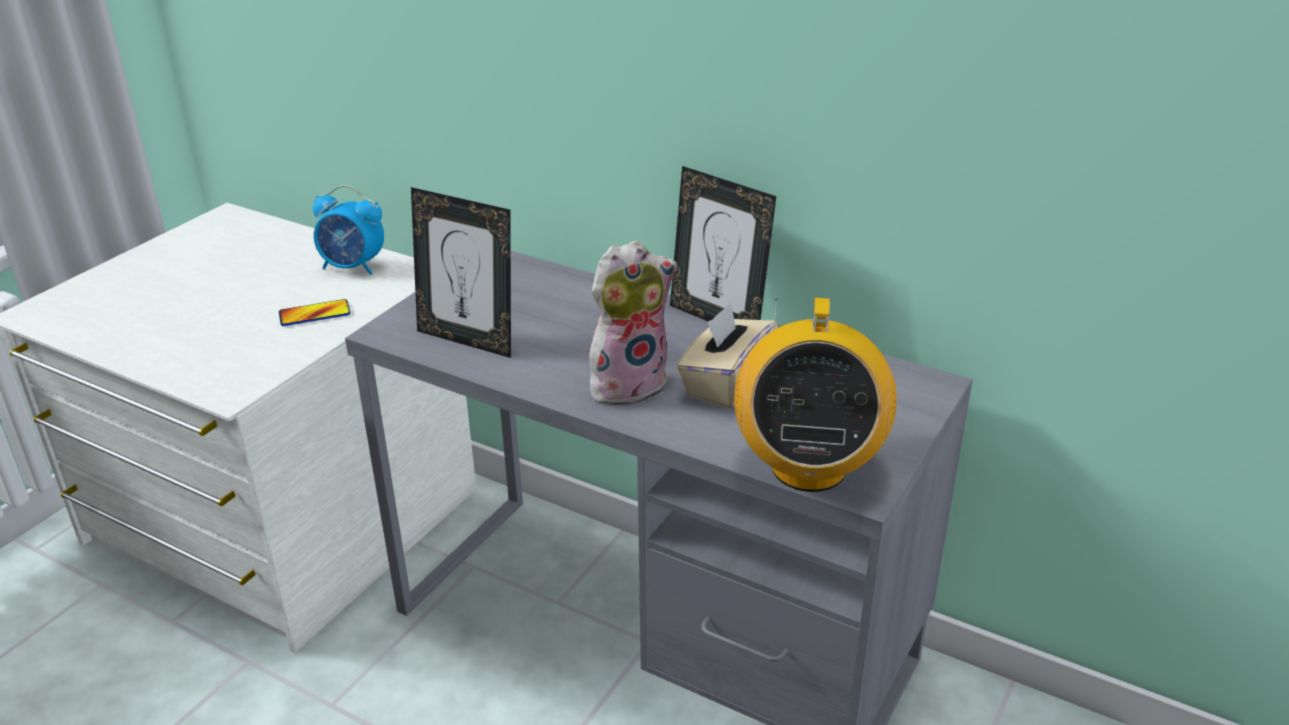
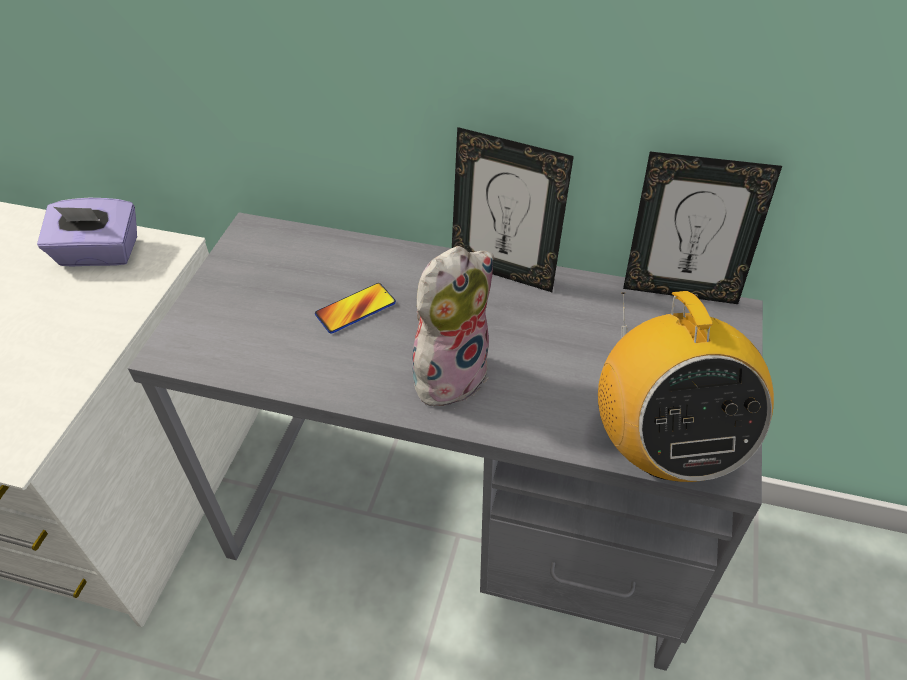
camera: 15 degrees left, 15 degrees up
phone [279,299,350,326] -> phone moved to [315,283,396,334]
alarm clock [313,185,384,275] -> purple tissue box [37,198,137,266]
picture frame [411,187,511,358] -> picture frame moved to [623,152,782,304]
beige tissue box [677,303,778,409] -> none

